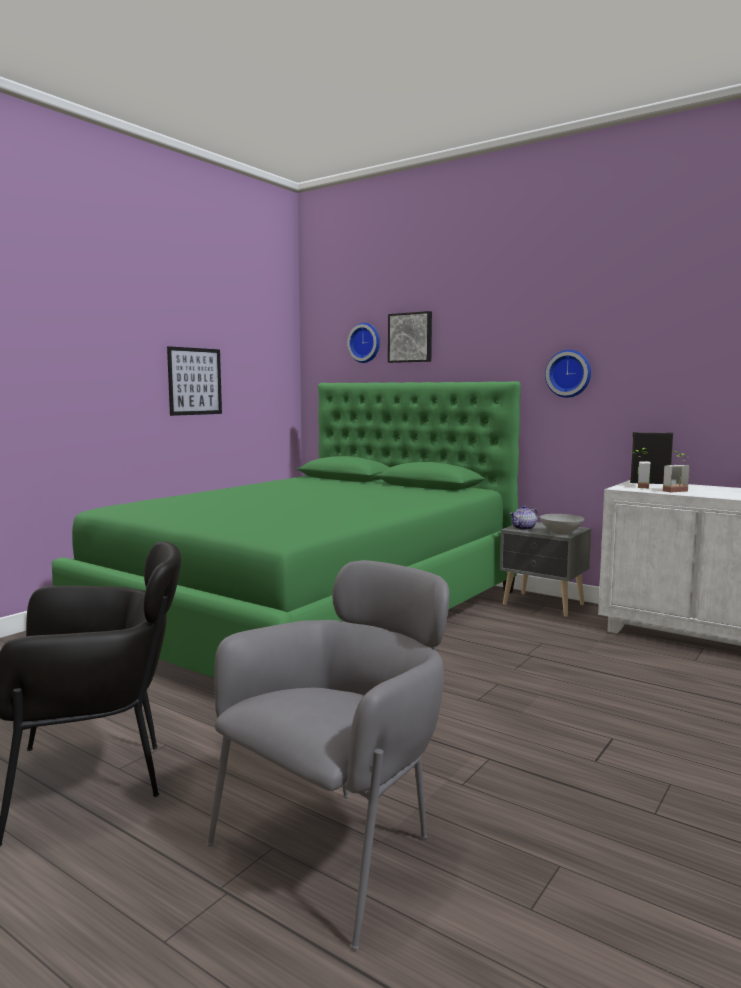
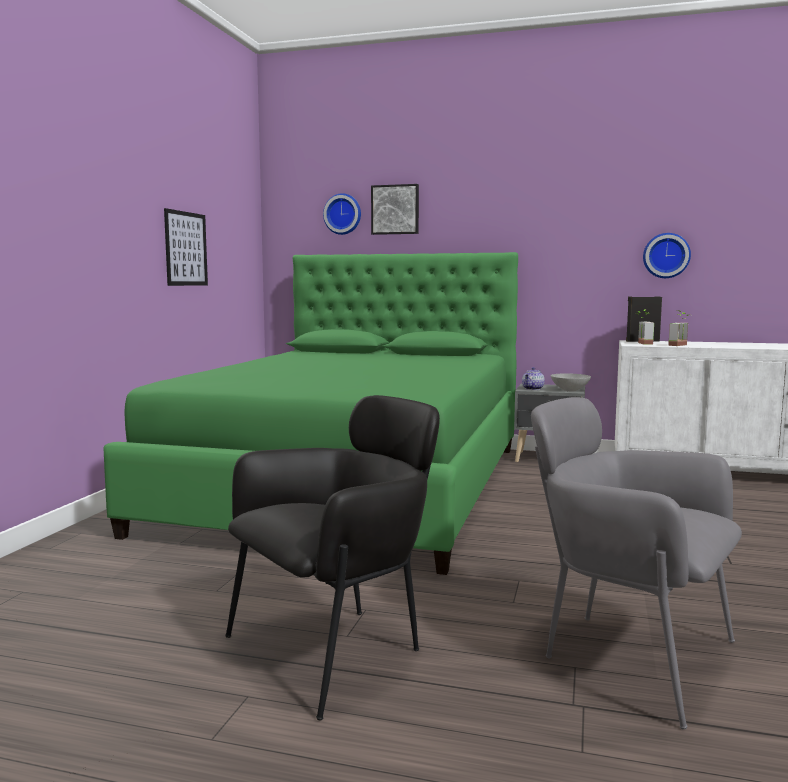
camera: 20 degrees left, 0 degrees up
grey armchair [207,560,450,950] -> grey armchair turned 75 degrees counterclockwise [531,397,742,730]
wall clock [545,350,591,398] -> wall clock moved to [643,233,691,278]

